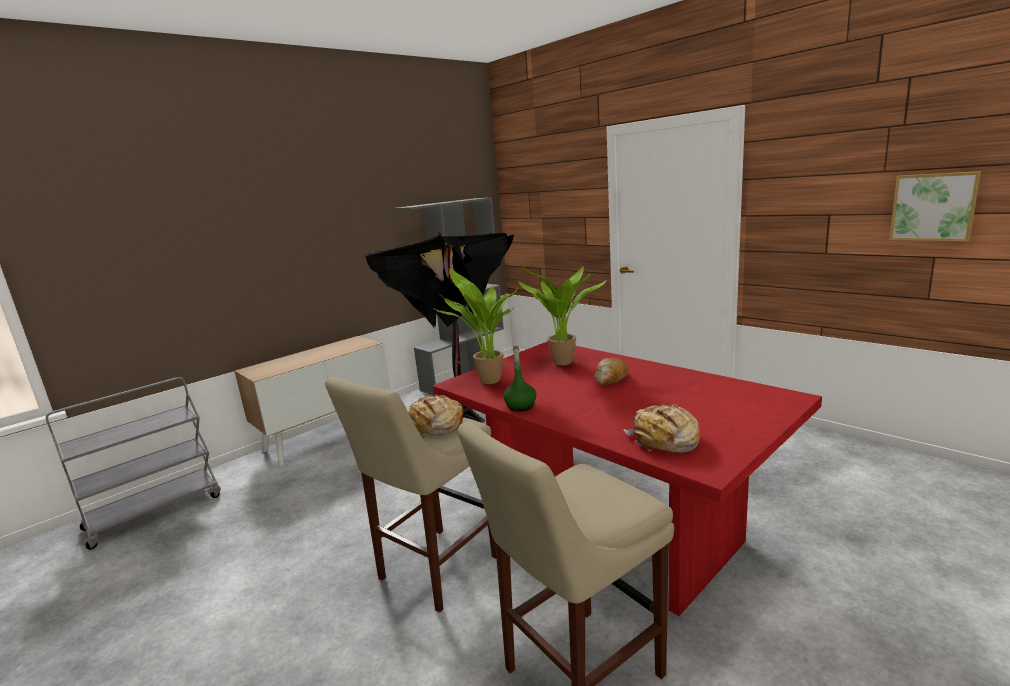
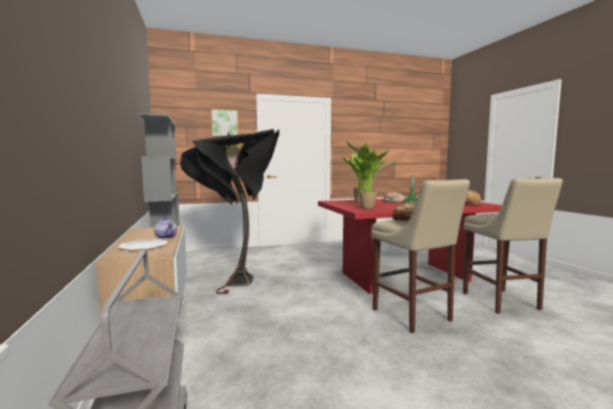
camera: 65 degrees left, 10 degrees down
picture [889,171,981,241] -> picture moved to [211,109,239,136]
none -> plate [118,239,167,251]
none -> teapot [154,217,177,239]

